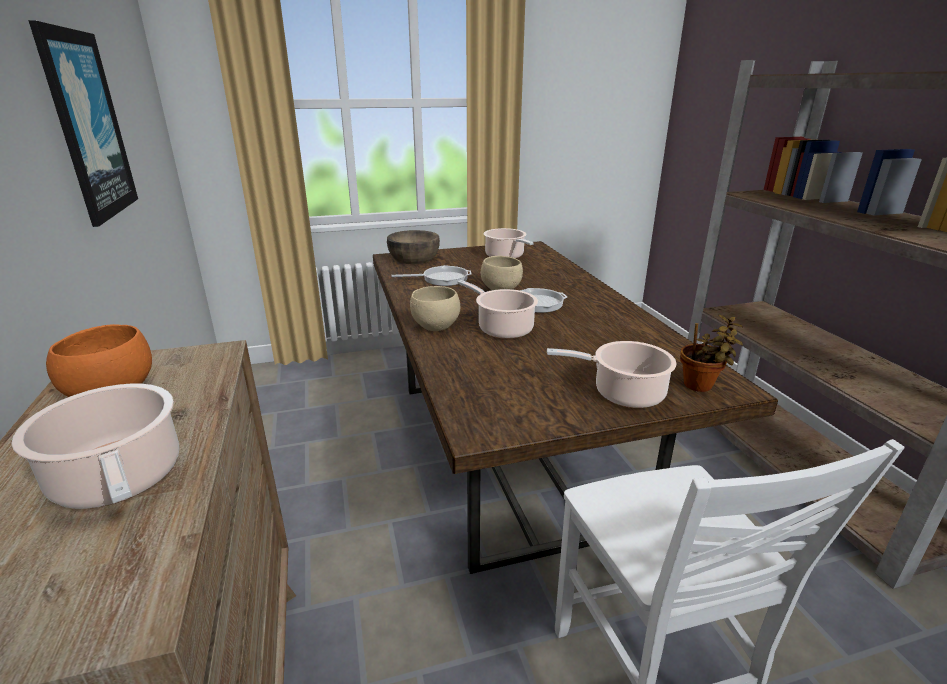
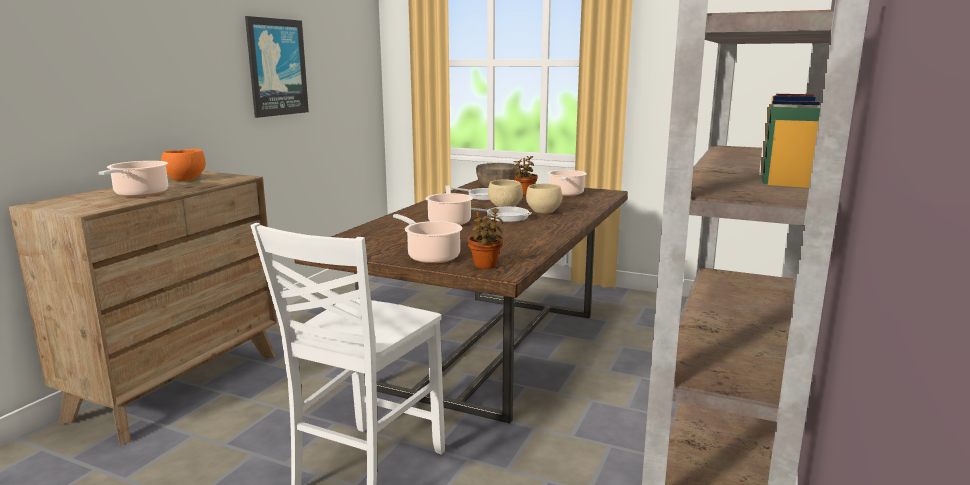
camera: 40 degrees right, 10 degrees down
beige bowl [410,286,460,331] -> beige bowl moved to [526,183,562,214]
none -> potted plant [513,156,537,195]

